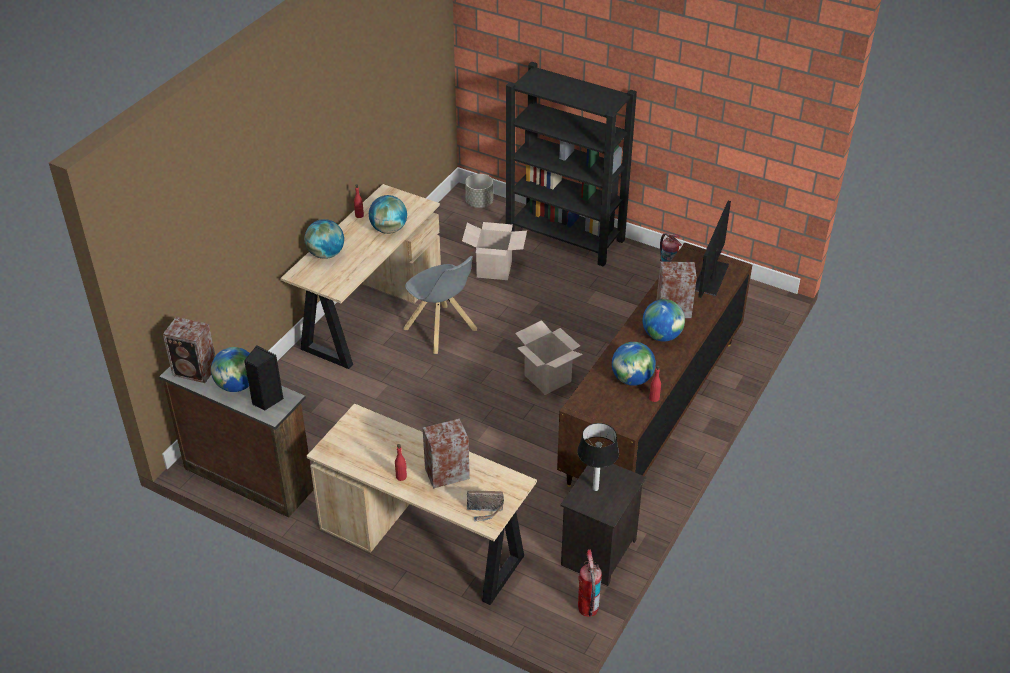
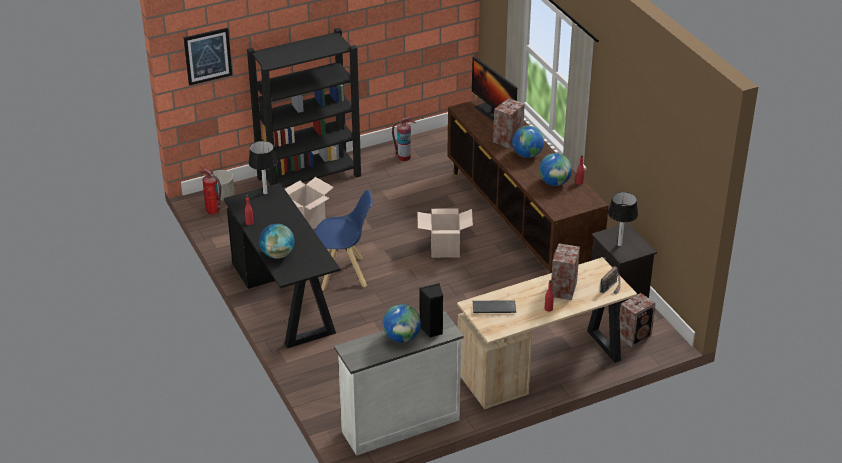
camera: 55 degrees left, 5 degrees down
brown dresser [159,367,314,518] -> white dresser [334,311,464,456]
speaker [163,317,215,383] -> speaker moved to [619,293,656,347]
beige desk [280,184,441,369] -> black desk [224,183,340,348]
globe [369,195,407,234] -> none
grey chair [403,256,477,354] -> blue chair [314,190,373,291]
fire extinguisher [578,549,602,617] -> fire extinguisher moved to [199,166,221,215]
none -> picture [183,28,232,86]
none -> table lamp [248,141,278,194]
none -> keyboard [473,300,516,313]

